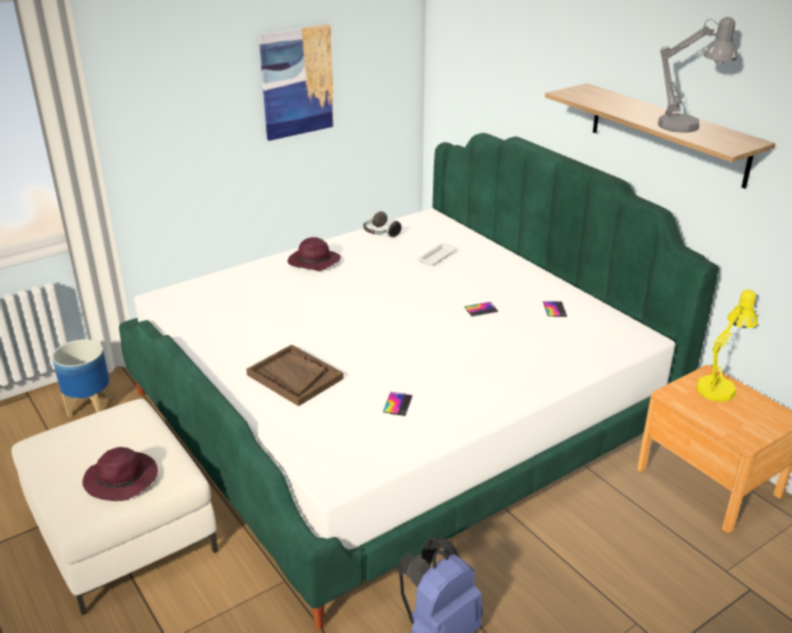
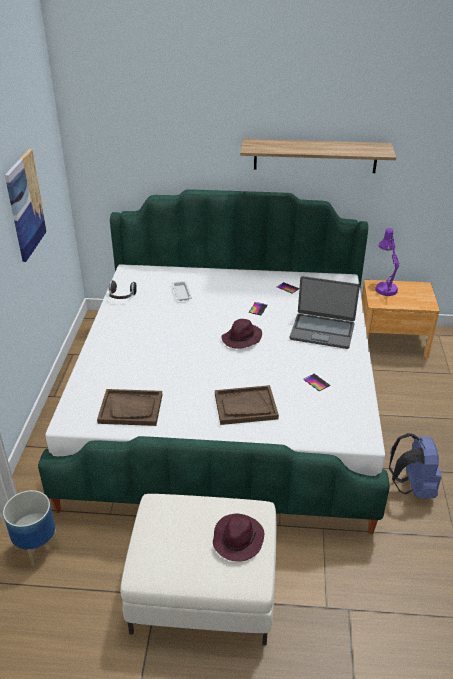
camera: 50 degrees left, 5 degrees up
purple hat [288,237,341,271] -> purple hat moved to [221,319,262,349]
grey table lamp [658,17,738,133] -> none
yellow table lamp [696,290,758,402] -> purple table lamp [375,228,399,296]
none -> brown tray [97,389,162,426]
none -> laptop [290,276,360,349]

